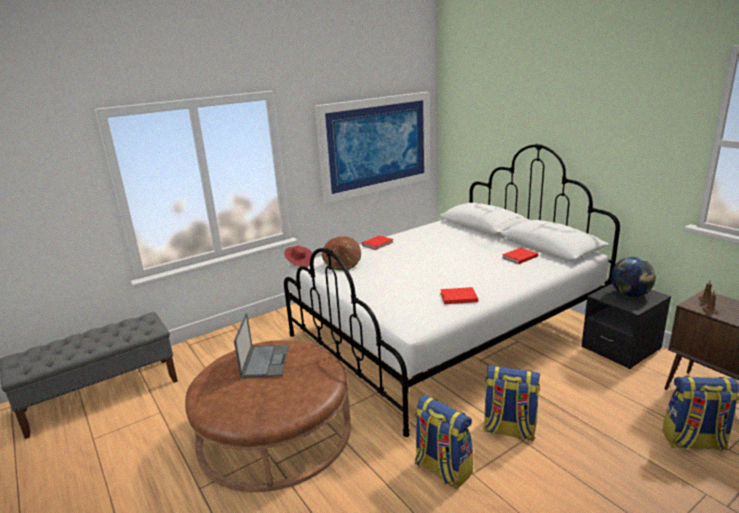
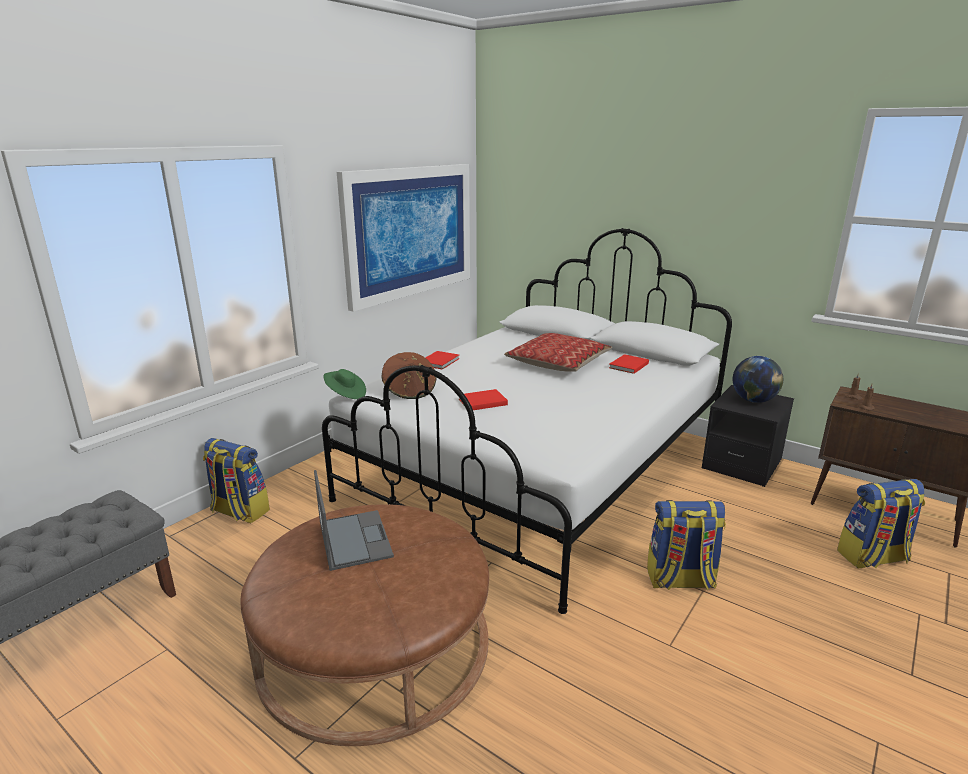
camera: 20 degrees left, 0 degrees up
red hat [284,246,312,267] -> green hat [323,369,366,399]
backpack [415,395,473,489] -> backpack moved to [203,438,270,523]
red book [440,287,478,304] -> red book moved to [459,389,508,410]
none -> pillow [504,333,612,372]

